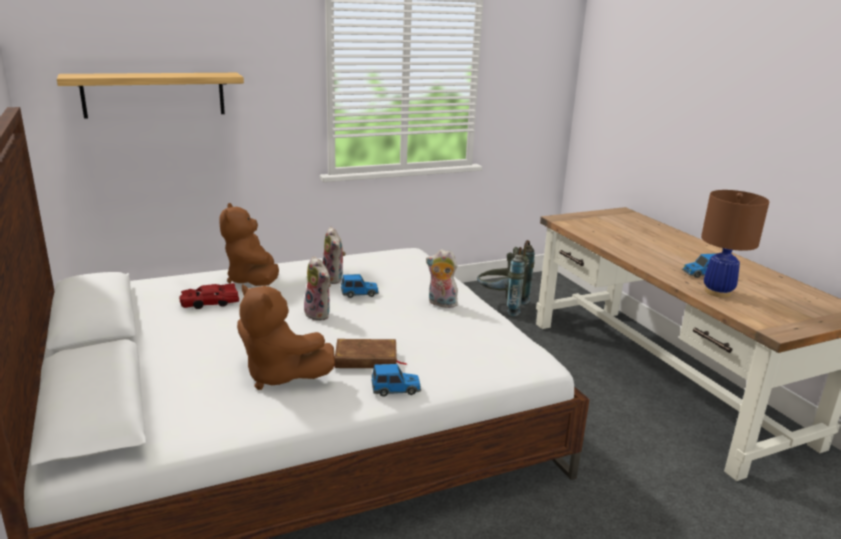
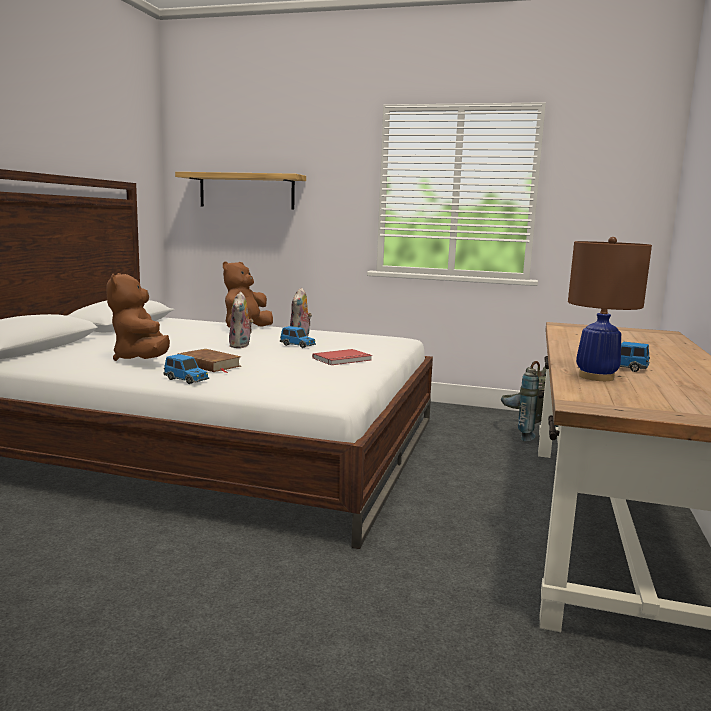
camera: 40 degrees right, 10 degrees down
red toy car [179,283,239,309] -> none
plush toy [426,249,458,308] -> red book [312,349,372,365]

